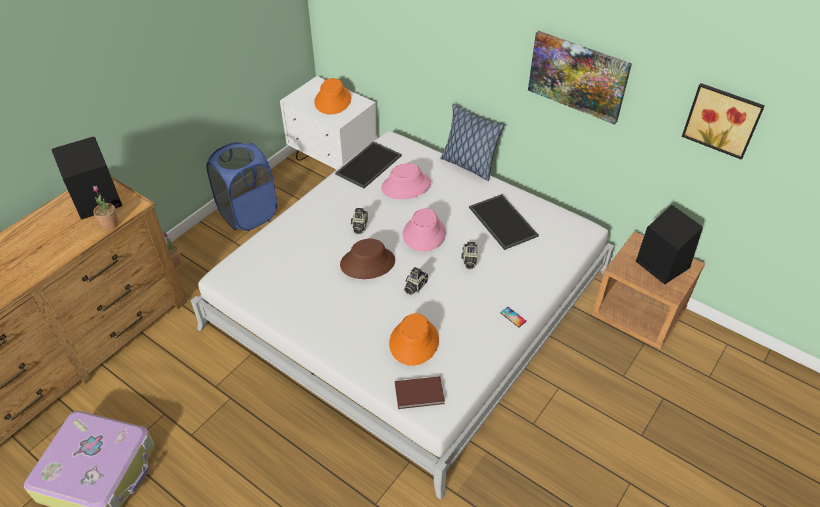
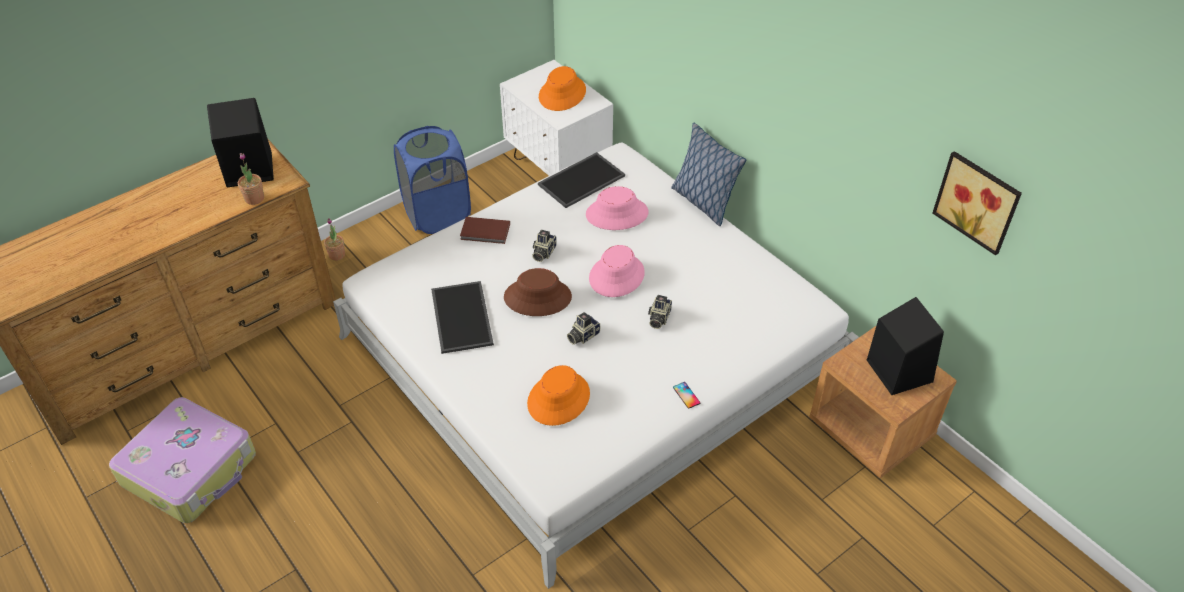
camera: 15 degrees right, 0 degrees up
brown book [395,376,445,409] -> brown book moved to [460,217,510,244]
tray [469,194,539,250] -> tray moved to [431,281,494,354]
picture [528,31,632,125] -> none

